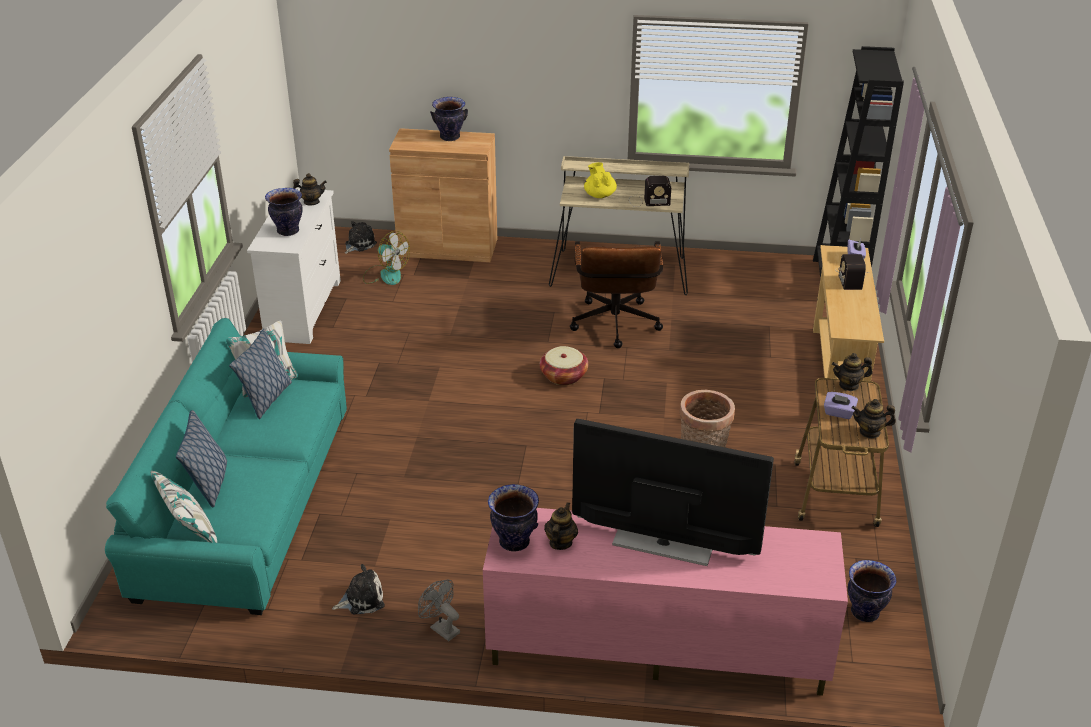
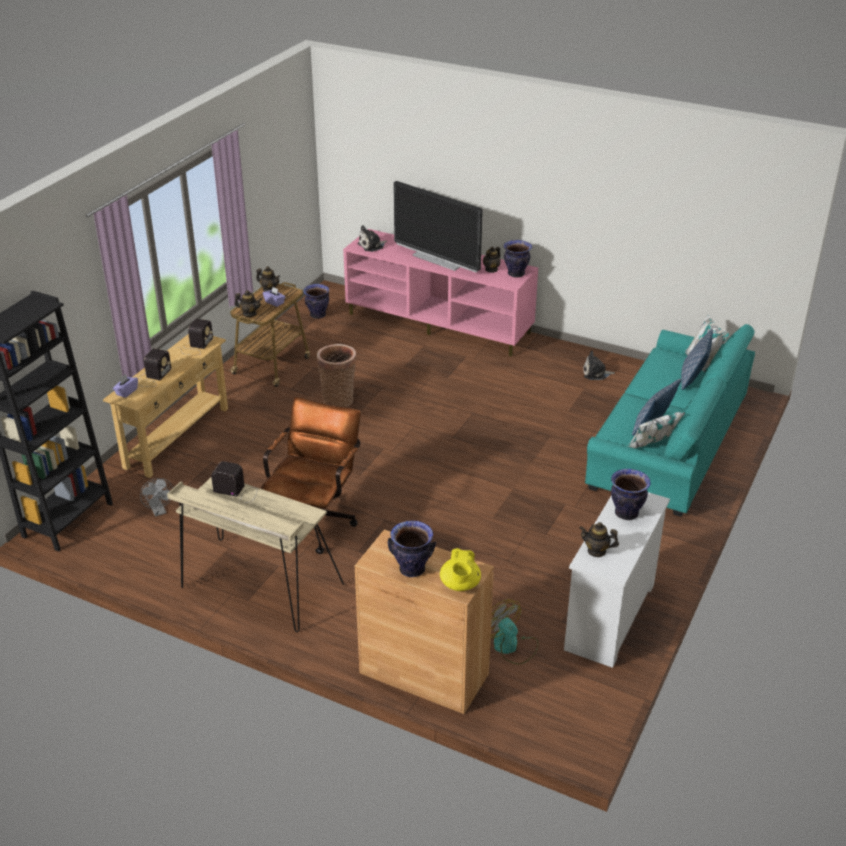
camera: 160 degrees left, 0 degrees up
plush toy [345,221,377,254] -> plush toy moved to [358,225,387,252]
grey fan [418,580,460,641] -> grey fan moved to [140,478,173,517]
basket [540,346,588,385] -> none
yellow teapot [584,162,617,198] -> yellow teapot moved to [440,548,481,591]
none -> radio [178,319,213,355]

